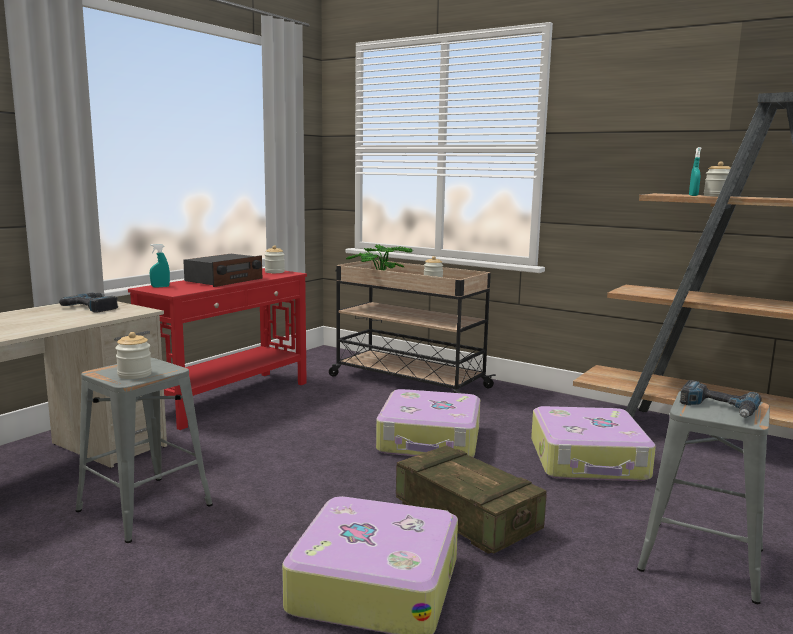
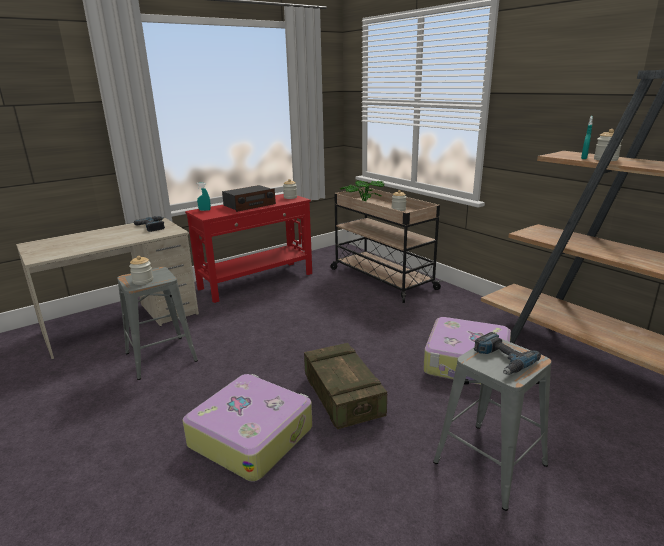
camera: 20 degrees right, 10 degrees up
suitcase [376,389,480,457] -> none

